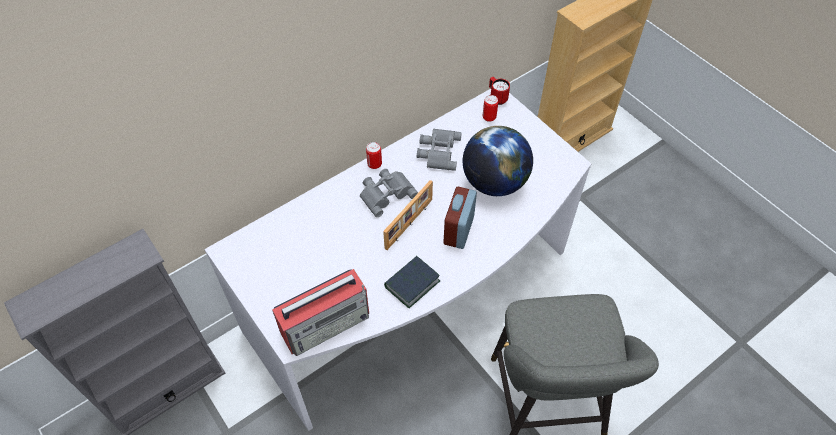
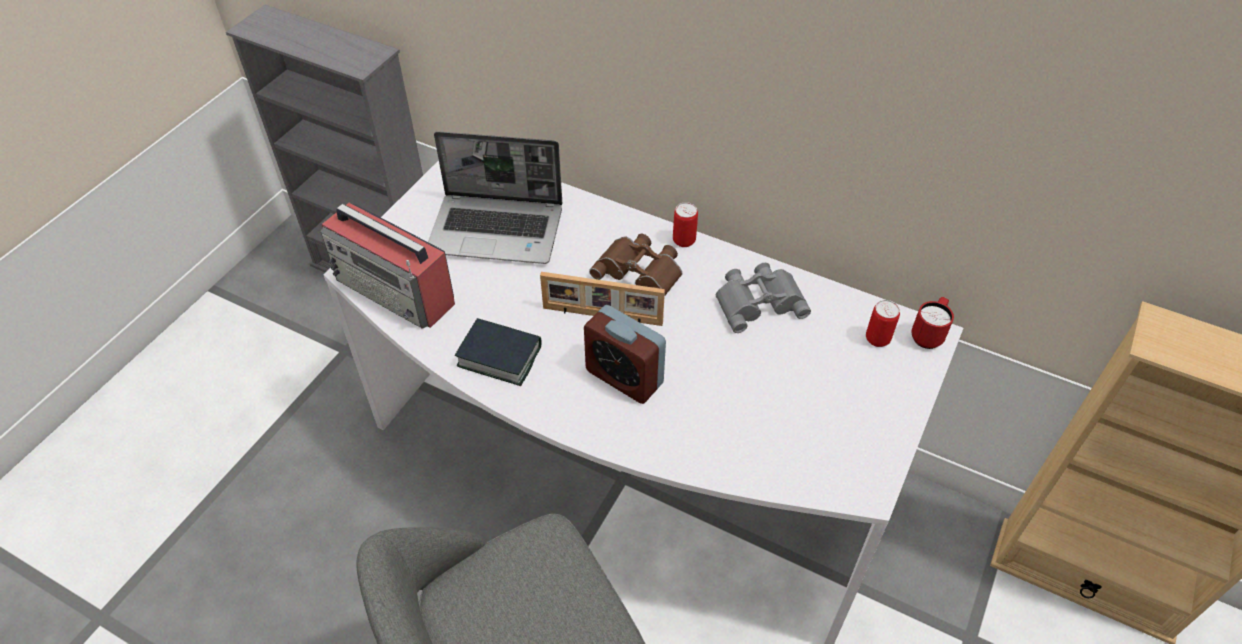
camera: 65 degrees right, 5 degrees down
grey binoculars [360,169,418,217] -> brown binoculars [589,234,682,297]
alarm clock [444,187,477,249] -> alarm clock turned 135 degrees counterclockwise [584,305,666,404]
globe [463,126,533,196] -> none
none -> laptop [428,131,562,264]

